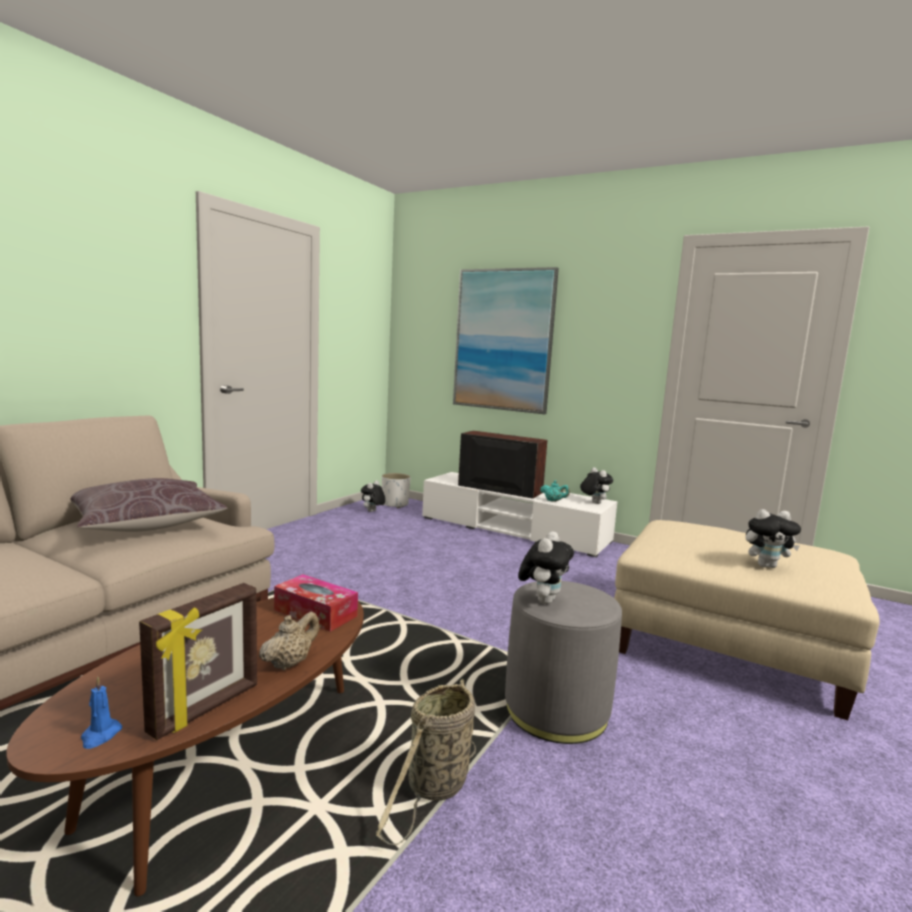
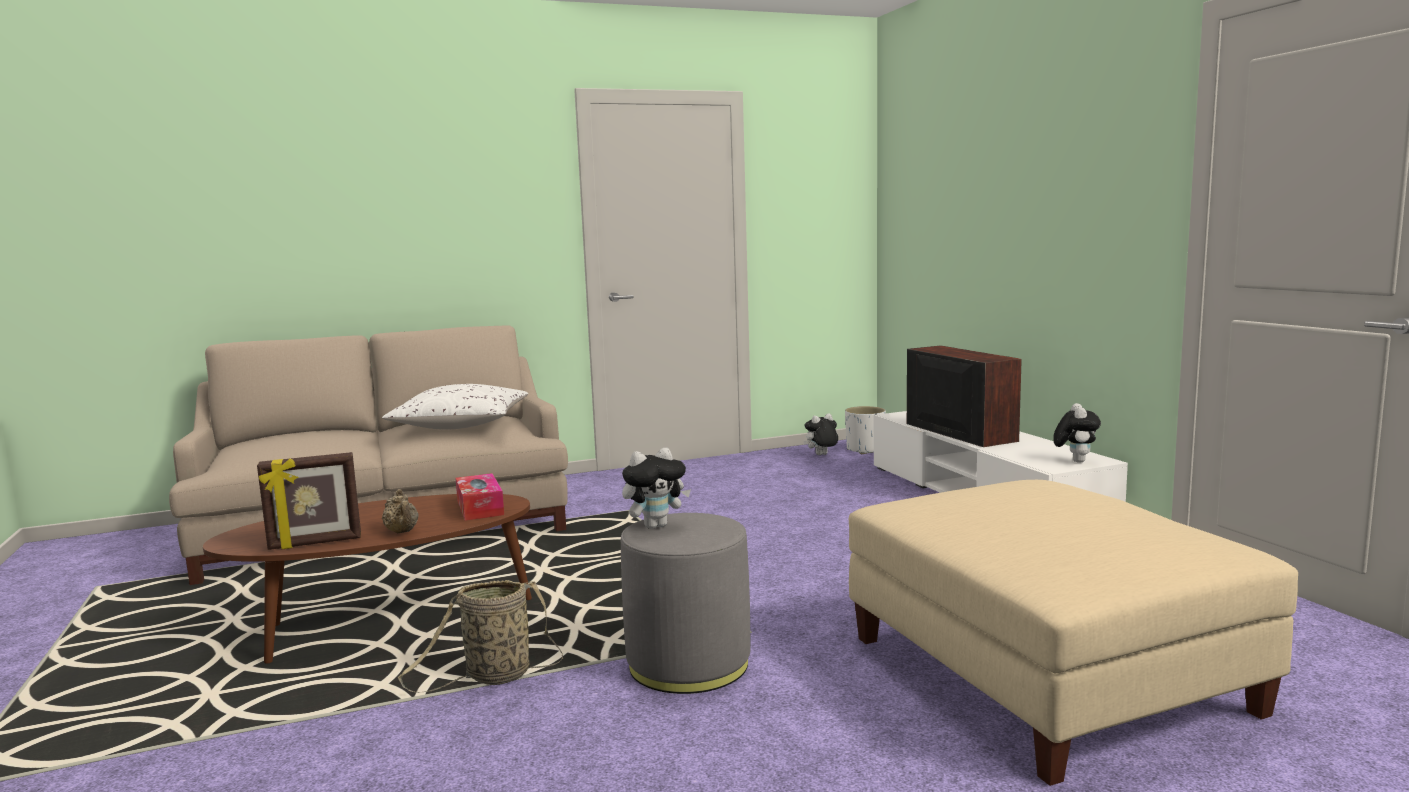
camera: 40 degrees right, 0 degrees up
brown pillow [71,478,227,532] -> white pillow [382,384,528,429]
blue candle [81,677,122,749] -> none
beige teapot [259,612,319,670] -> beige teapot turned 75 degrees clockwise [382,489,419,533]
picture [453,267,559,414] -> none
turquoise teapot [540,481,570,502] -> none
plush toy [746,509,801,568] -> none

